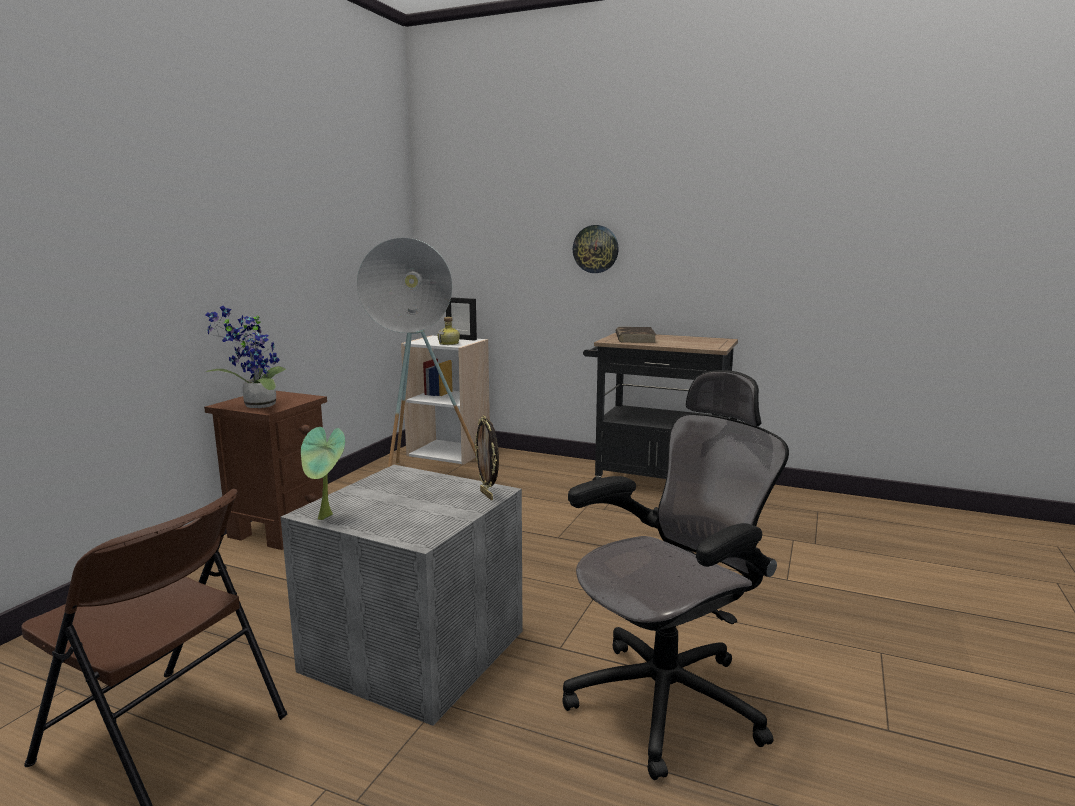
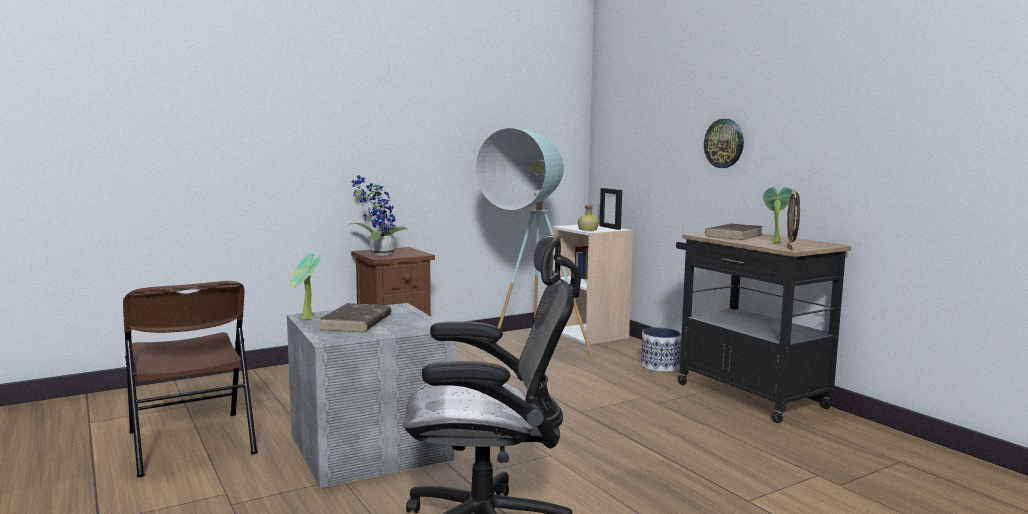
camera: 35 degrees right, 5 degrees down
picture frame [474,416,499,500] -> picture frame moved to [787,189,800,251]
none -> brown book [320,303,391,332]
none -> planter [641,328,682,372]
none -> potted plant [763,187,793,243]

